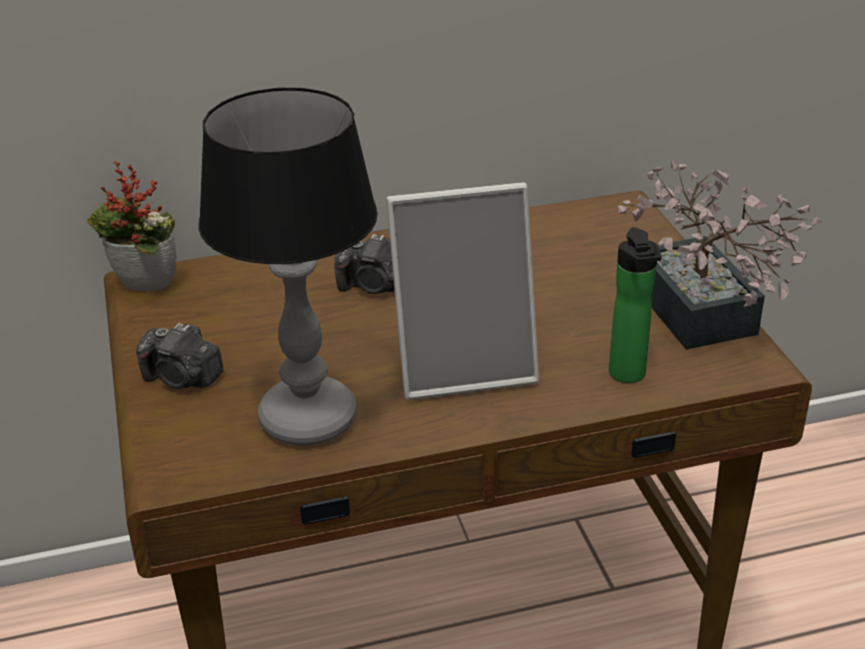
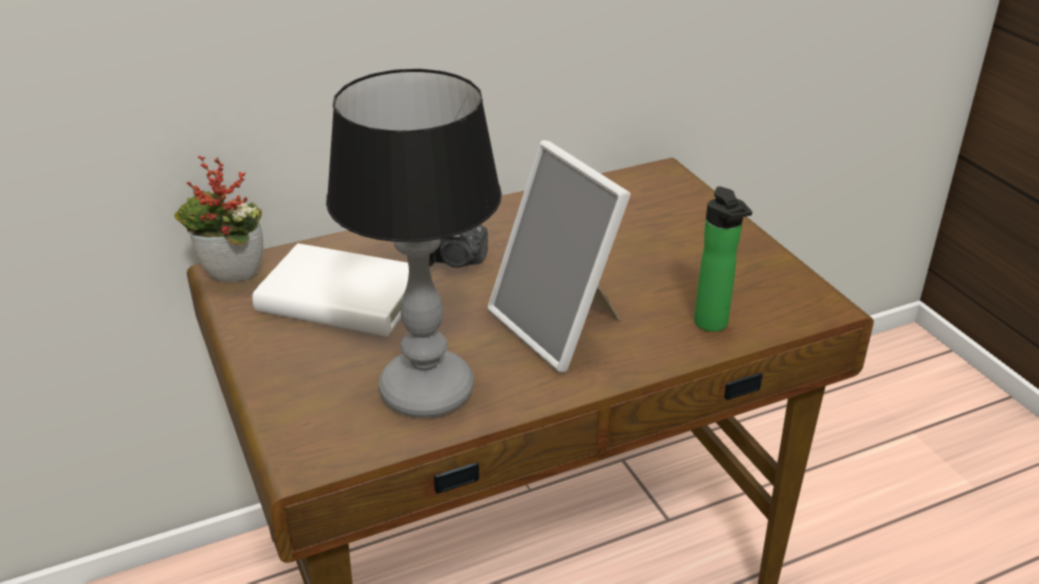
camera: 10 degrees left, 0 degrees up
camera [136,323,224,389] -> none
picture frame [386,182,539,400] -> picture frame turned 75 degrees clockwise [487,140,631,372]
potted plant [617,160,822,350] -> none
none -> white book [252,243,409,336]

